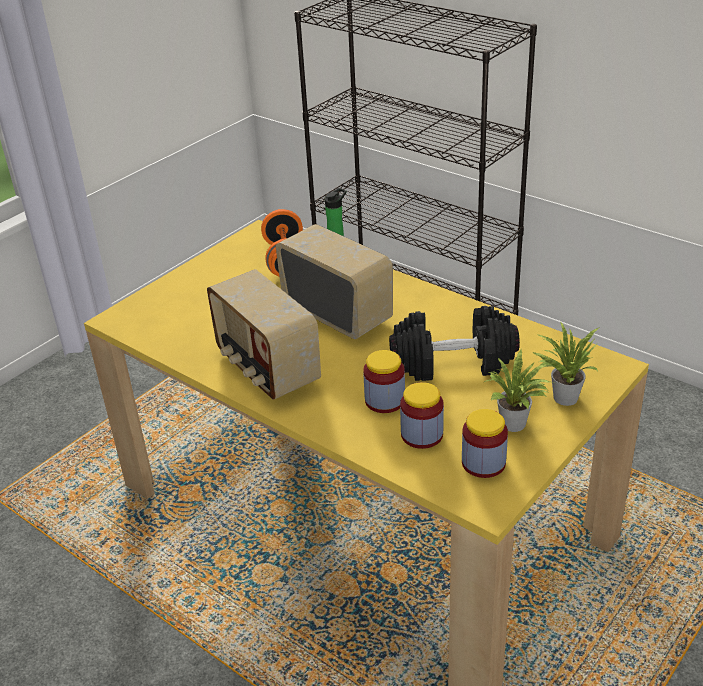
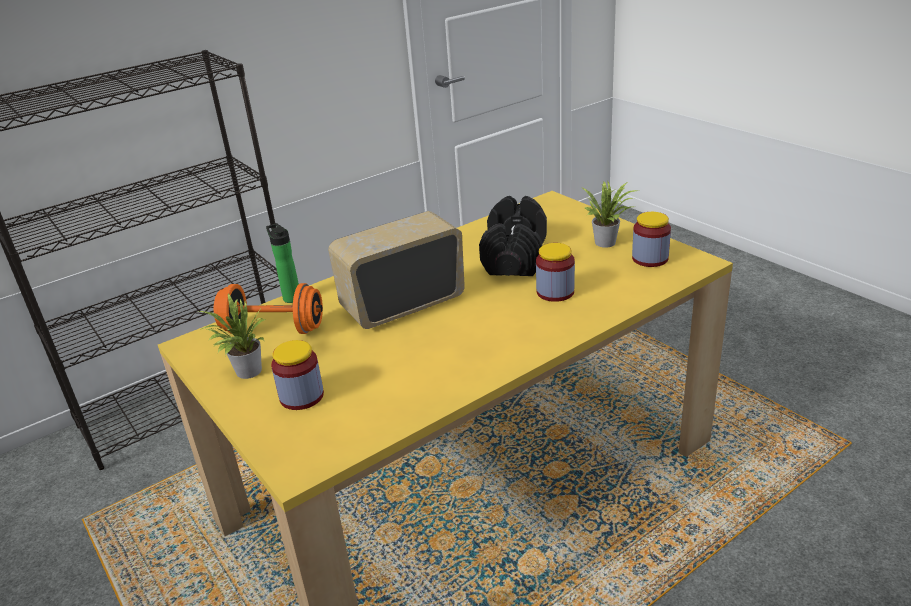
camera: 75 degrees left, 5 degrees down
radio [207,269,321,400] -> none
jar [400,382,444,449] -> jar moved to [271,340,324,410]
potted plant [532,321,600,406] -> potted plant moved to [198,293,265,379]

